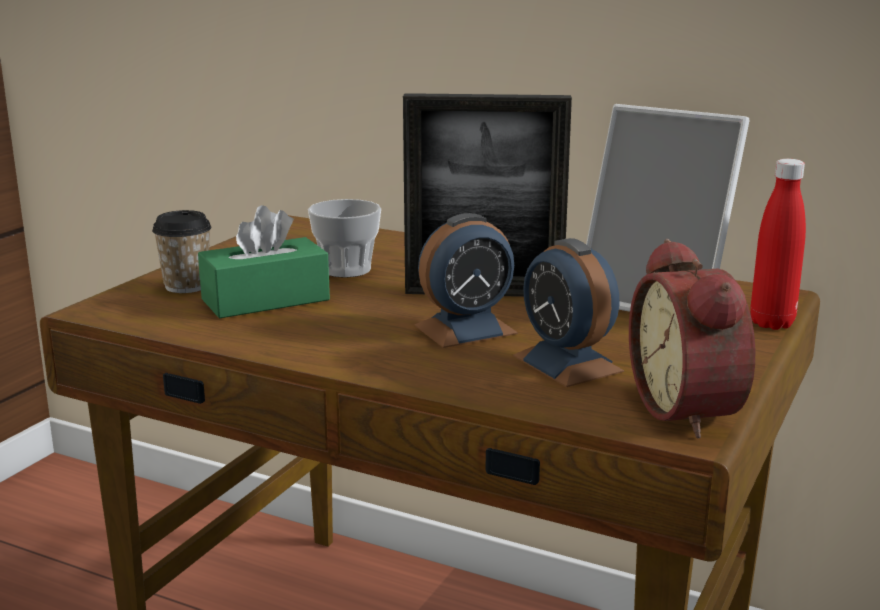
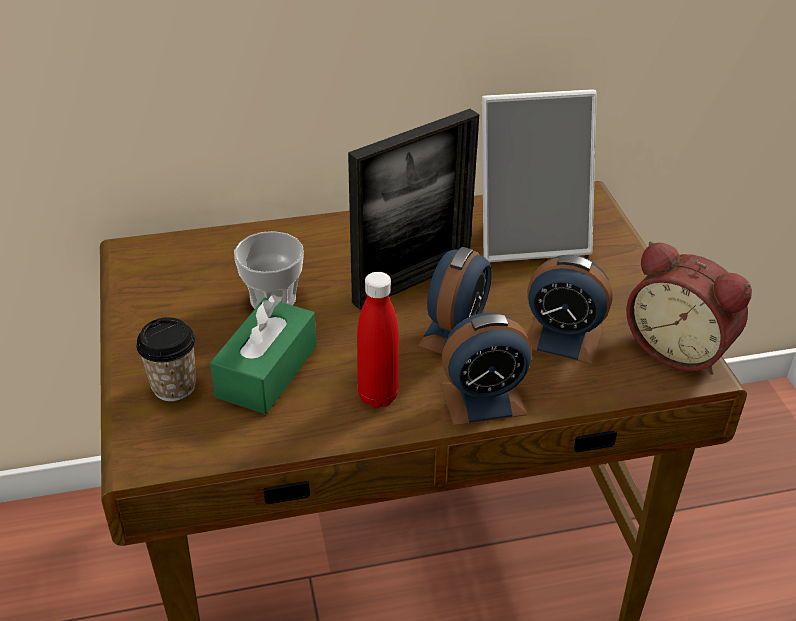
camera: 40 degrees left, 20 degrees up
red bottle [750,159,806,330] -> red bottle moved to [357,272,399,408]
none -> alarm clock [440,313,532,426]

